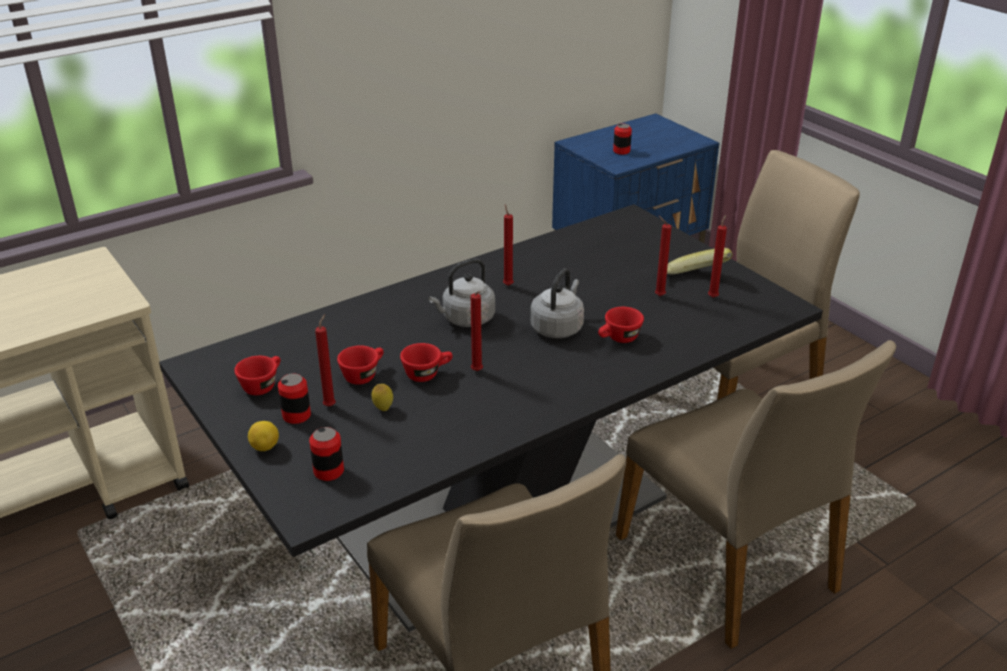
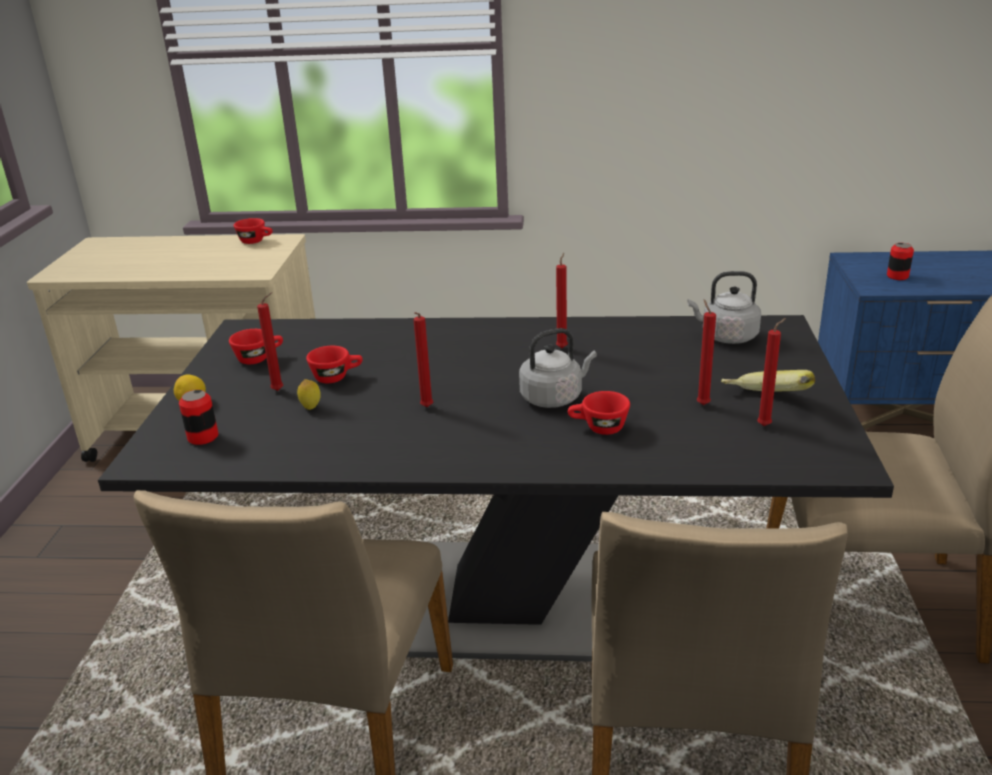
camera: 40 degrees right, 5 degrees down
can [278,373,311,424] -> none
red cup [400,343,453,382] -> red cup moved to [234,218,273,244]
grey kettle [429,259,495,327] -> grey kettle moved to [688,271,761,344]

